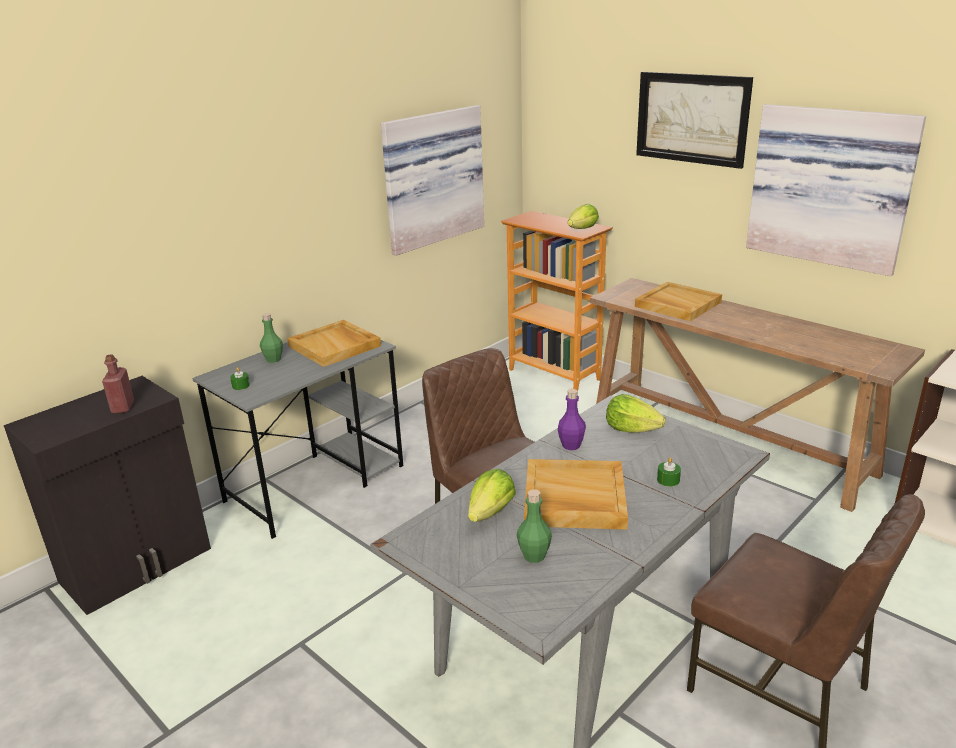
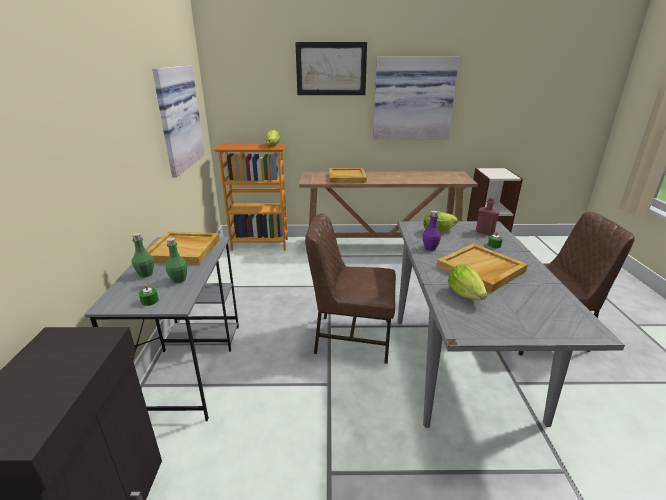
camera: 45 degrees left, 0 degrees up
red bottle [102,354,134,414] -> red bottle moved to [476,197,499,235]
green bottle [517,489,552,563] -> green bottle moved to [166,238,187,283]

